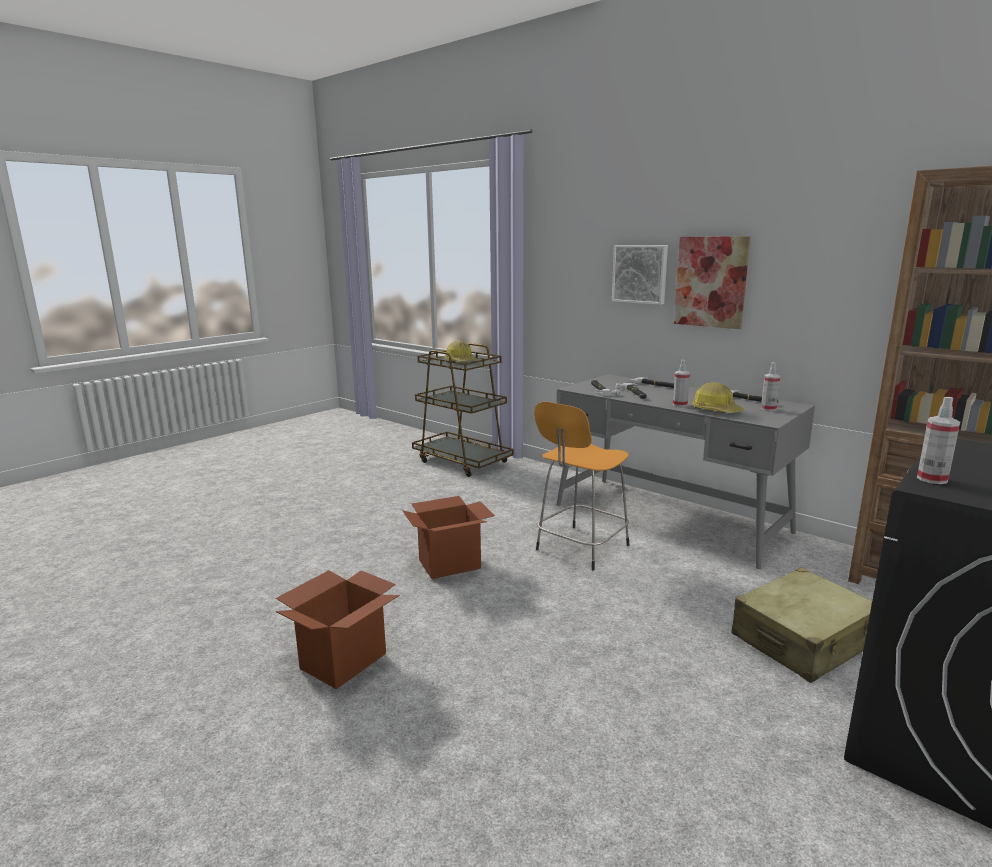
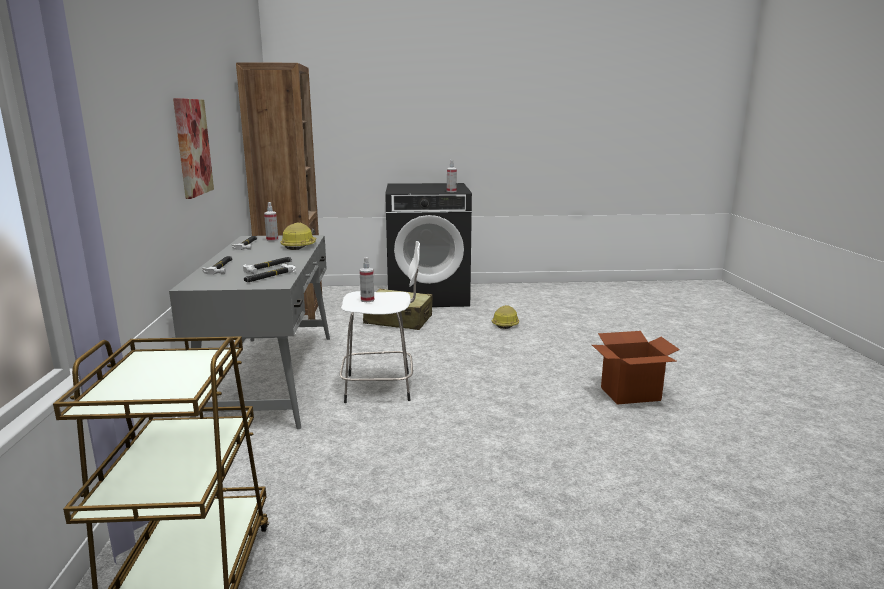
camera: 135 degrees left, 0 degrees up
cardboard box [402,496,495,579] -> none
hard hat [444,340,476,361] -> hard hat moved to [492,305,519,329]
orange stool [534,402,629,571] -> white stool [340,241,420,403]
picture [612,245,668,305] -> none
spray bottle [673,360,690,407] -> spray bottle moved to [360,257,374,302]

